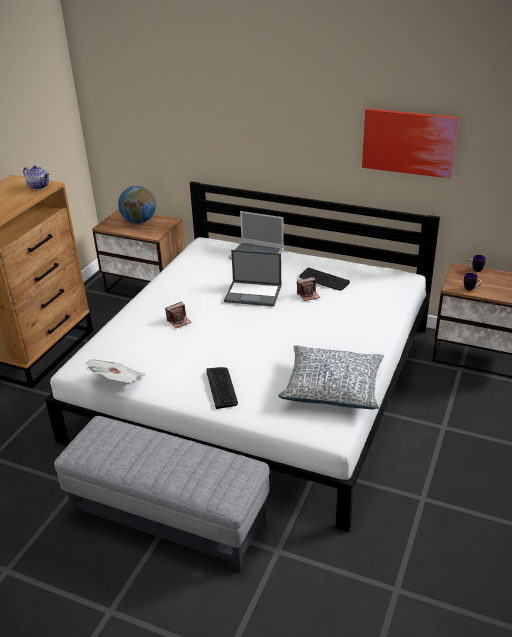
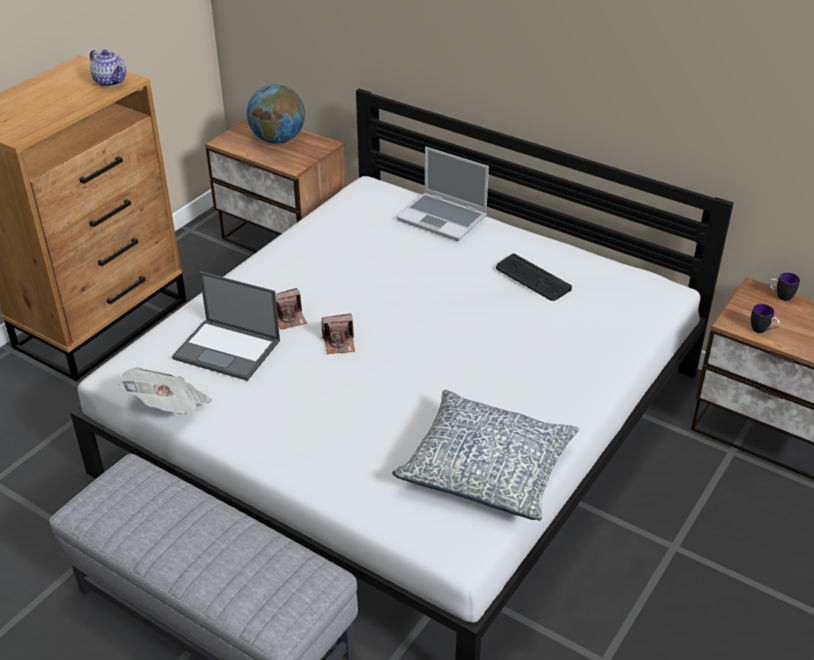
camera: 10 degrees right, 5 degrees up
keyboard [206,367,238,409] -> none
laptop [224,250,281,307] -> laptop moved to [172,271,280,381]
camera [297,277,320,301] -> camera moved to [321,313,355,354]
picture [362,109,459,178] -> none

